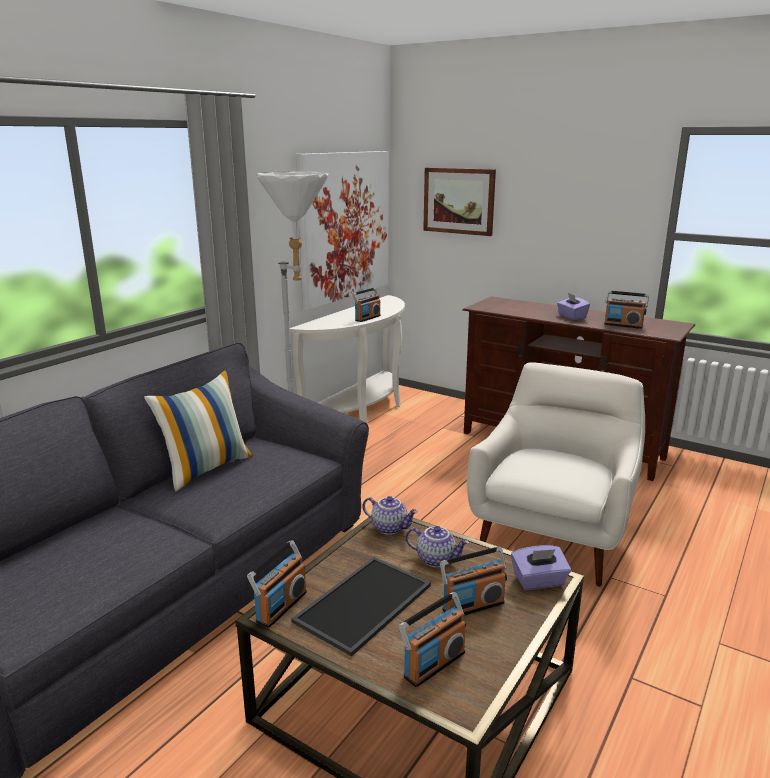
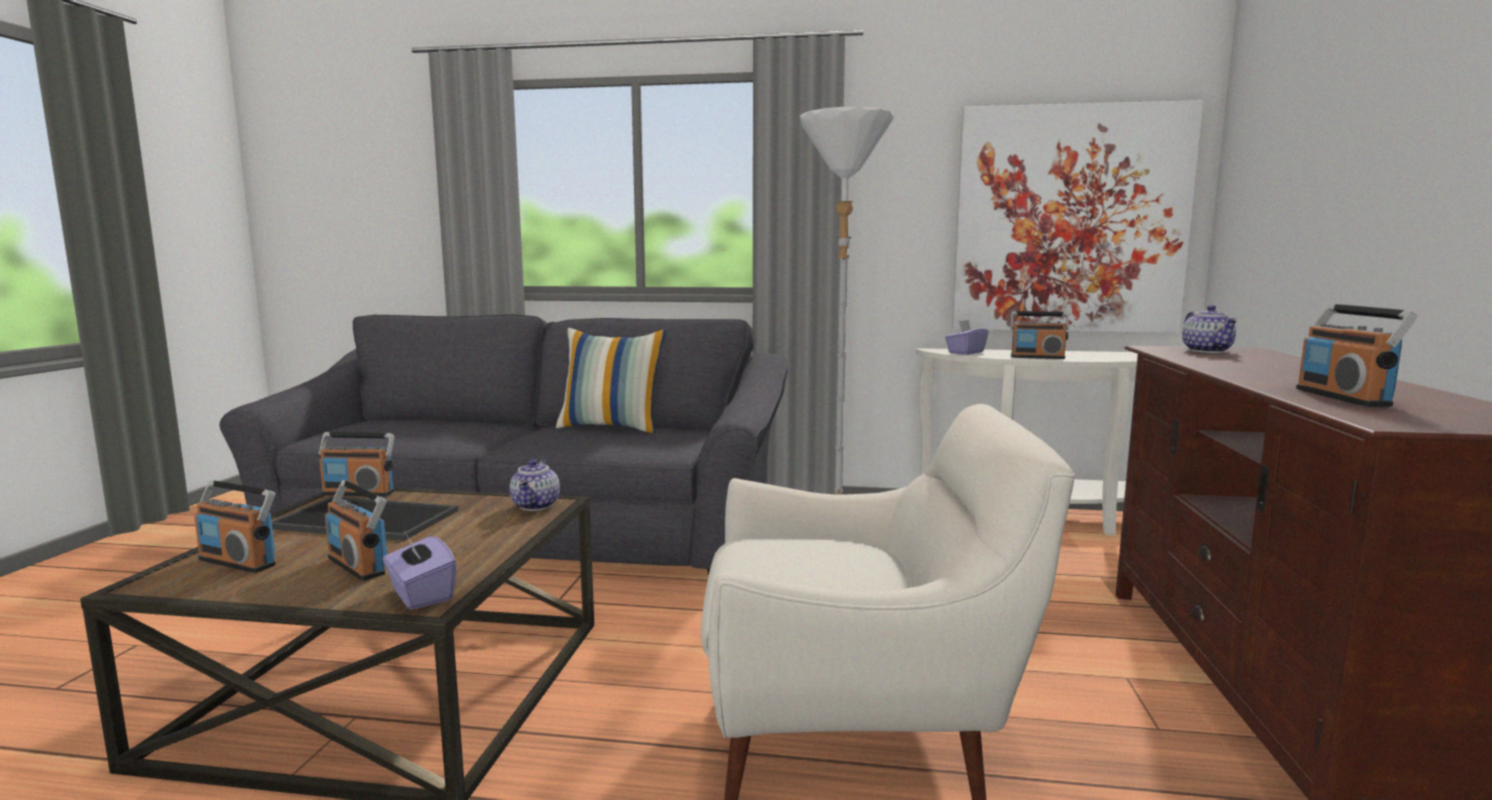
camera: 65 degrees right, 10 degrees down
teapot [406,526,469,567] -> teapot moved to [1182,305,1238,353]
picture [423,168,496,236] -> none
purple tissue box [557,293,590,320] -> purple tissue box moved to [945,319,988,355]

